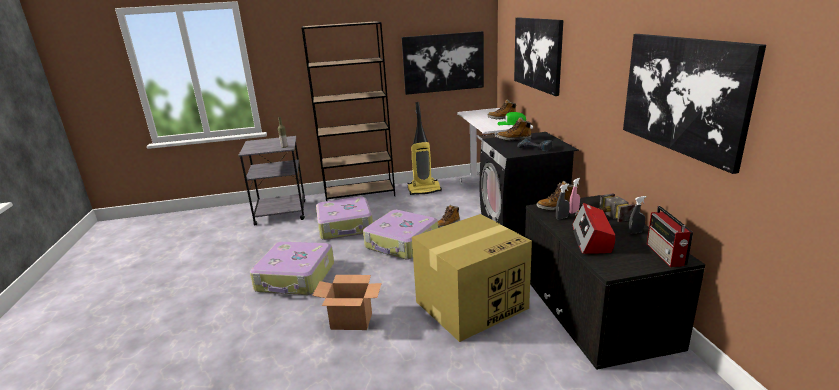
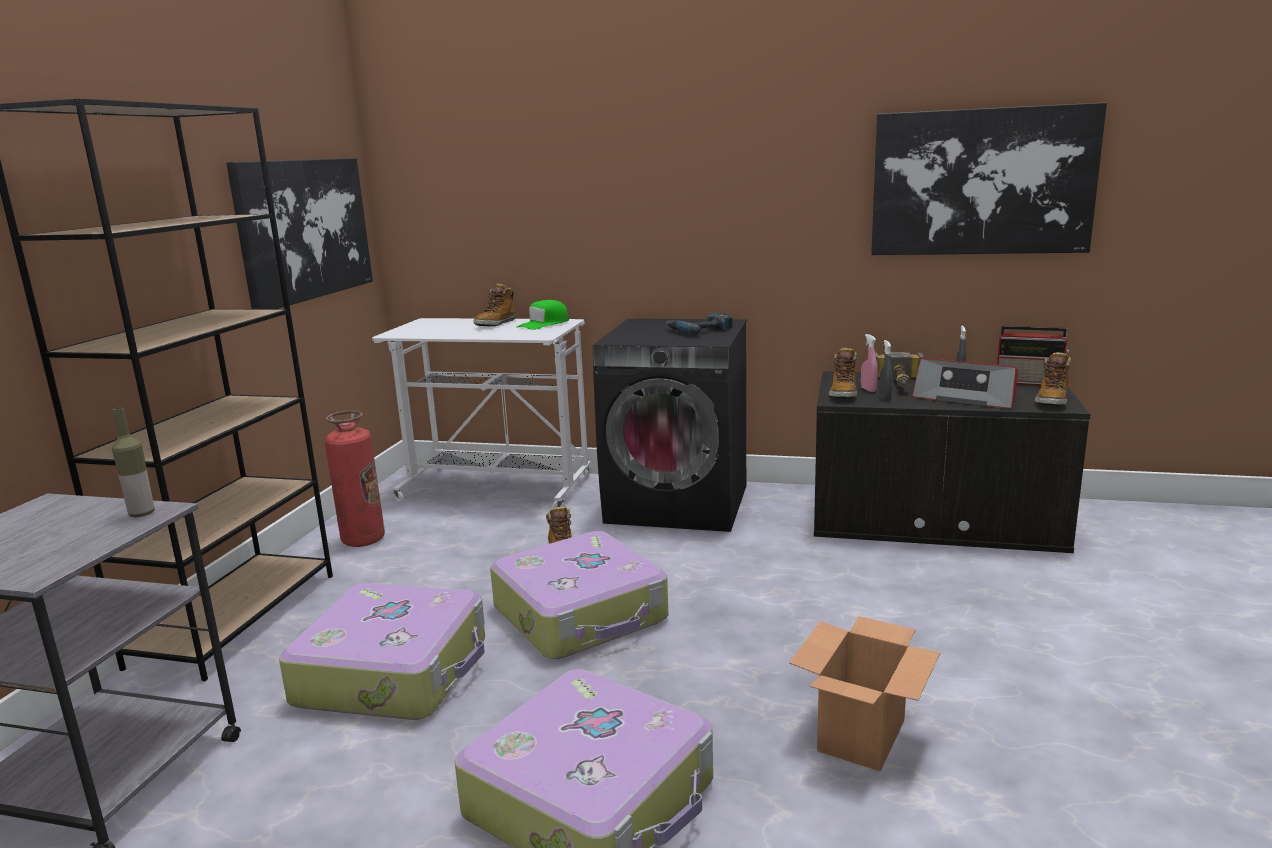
camera: 65 degrees left, 5 degrees down
vacuum cleaner [408,102,442,195] -> fire extinguisher [325,410,385,547]
cardboard box [412,214,532,342] -> none
boot [497,117,532,141] -> boot moved to [1035,352,1072,406]
picture [514,17,563,96] -> none

